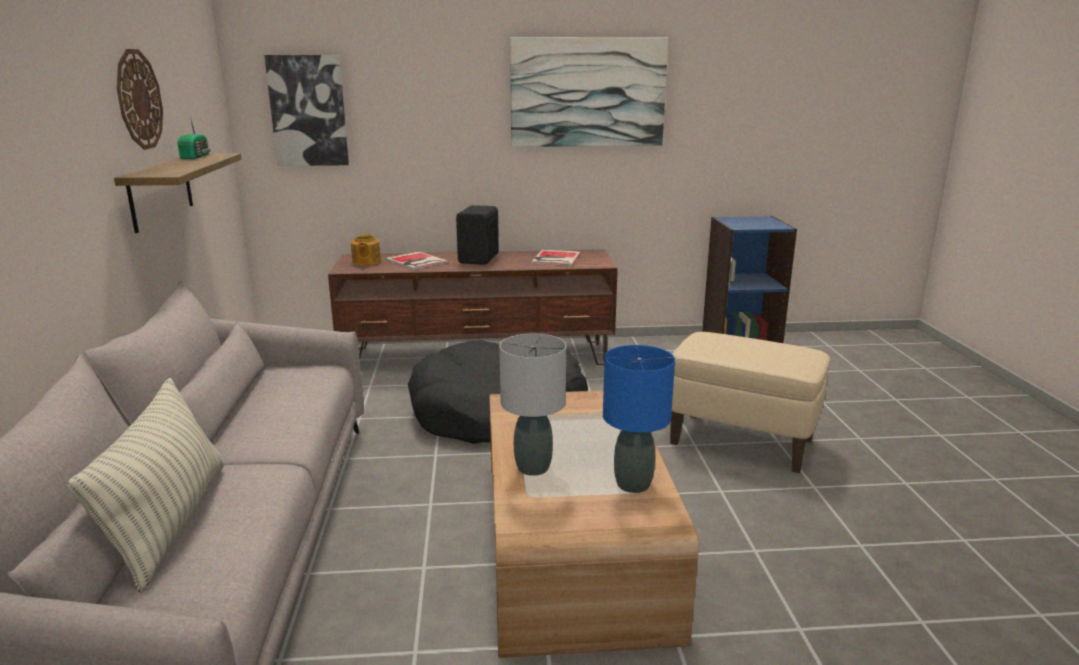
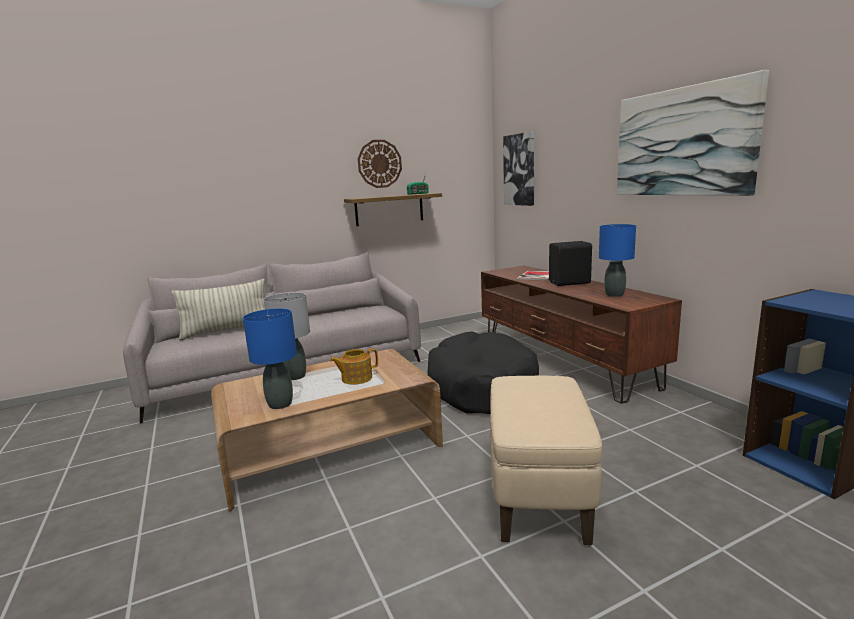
camera: 70 degrees right, 5 degrees down
teapot [351,233,381,266] -> teapot moved to [330,348,378,384]
book [531,250,581,266] -> blue table lamp [599,224,636,297]

